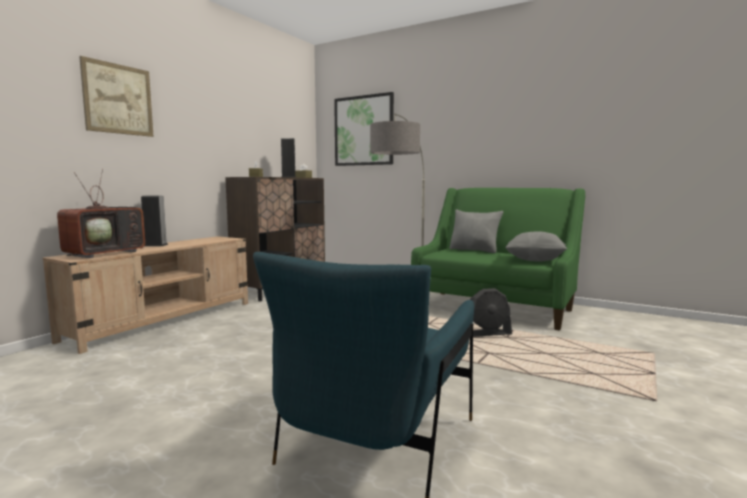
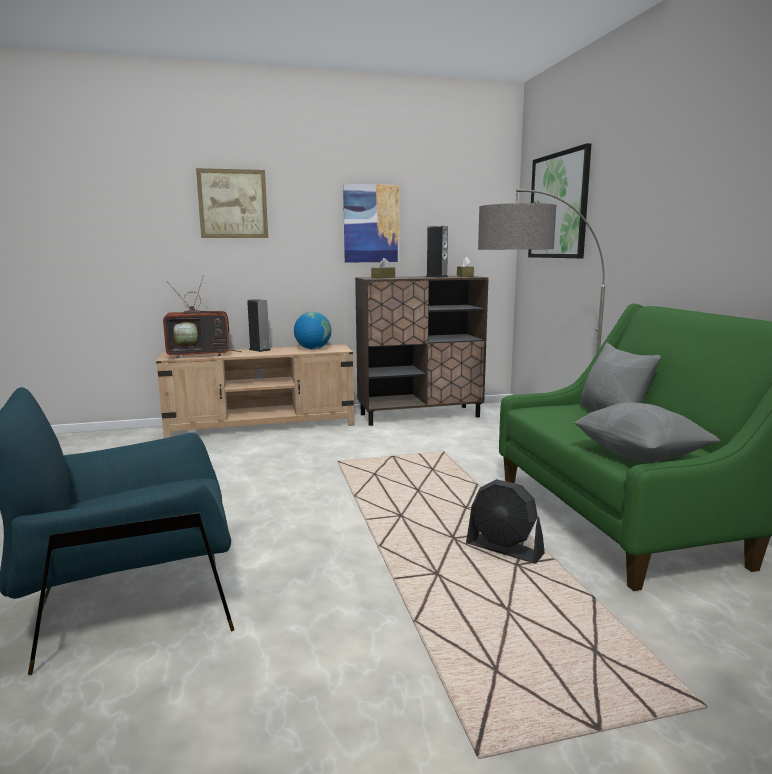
camera: 45 degrees right, 5 degrees up
none -> globe [294,312,331,349]
none -> picture [343,184,399,263]

